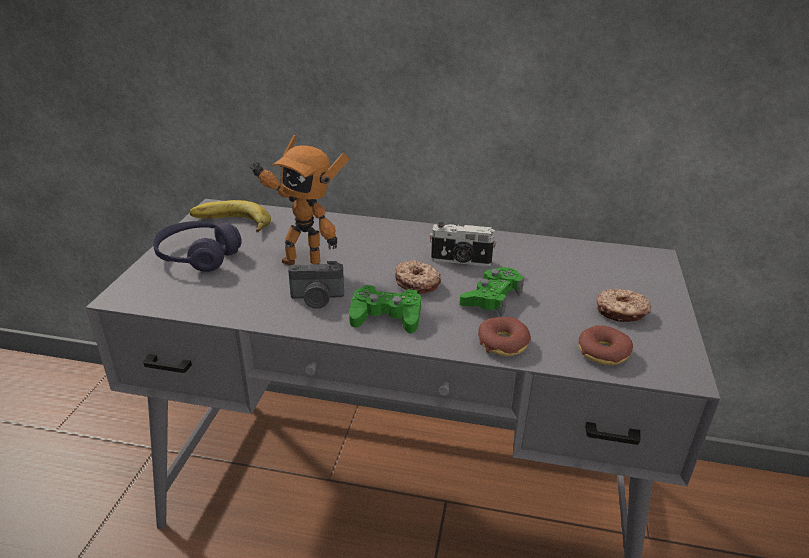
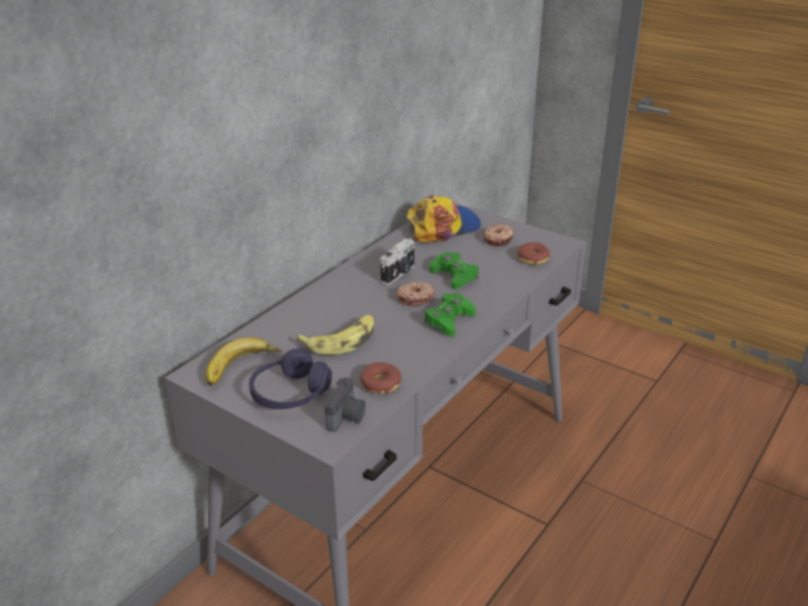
camera: 65 degrees left, 0 degrees up
toy robot [249,135,349,265] -> banana [297,315,374,355]
camera [288,261,344,309] -> camera moved to [325,377,366,432]
donut [478,317,531,356] -> donut moved to [360,362,401,394]
none -> cap [407,195,481,242]

